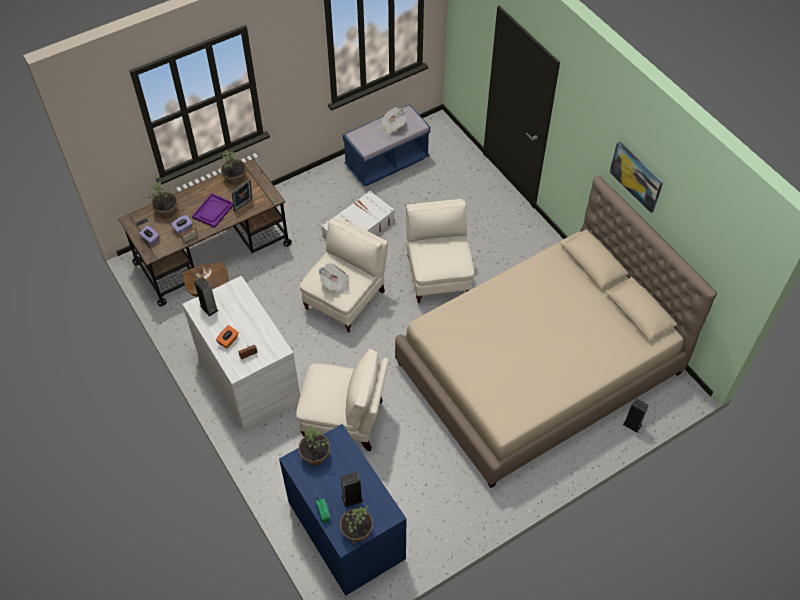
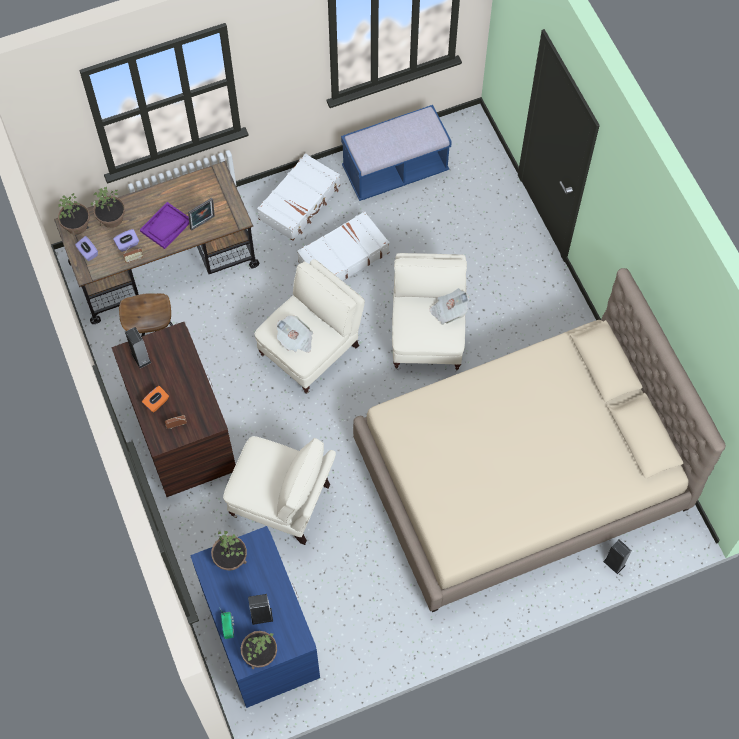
camera: 10 degrees right, 10 degrees up
white dresser [182,276,300,431] -> brown dresser [111,322,236,497]
potted plant [221,150,247,185] -> potted plant moved to [58,193,90,236]
newspaper [377,107,406,135] -> newspaper moved to [429,288,469,325]
picture [610,141,663,213] -> none
none -> white suitcase [257,153,340,241]

